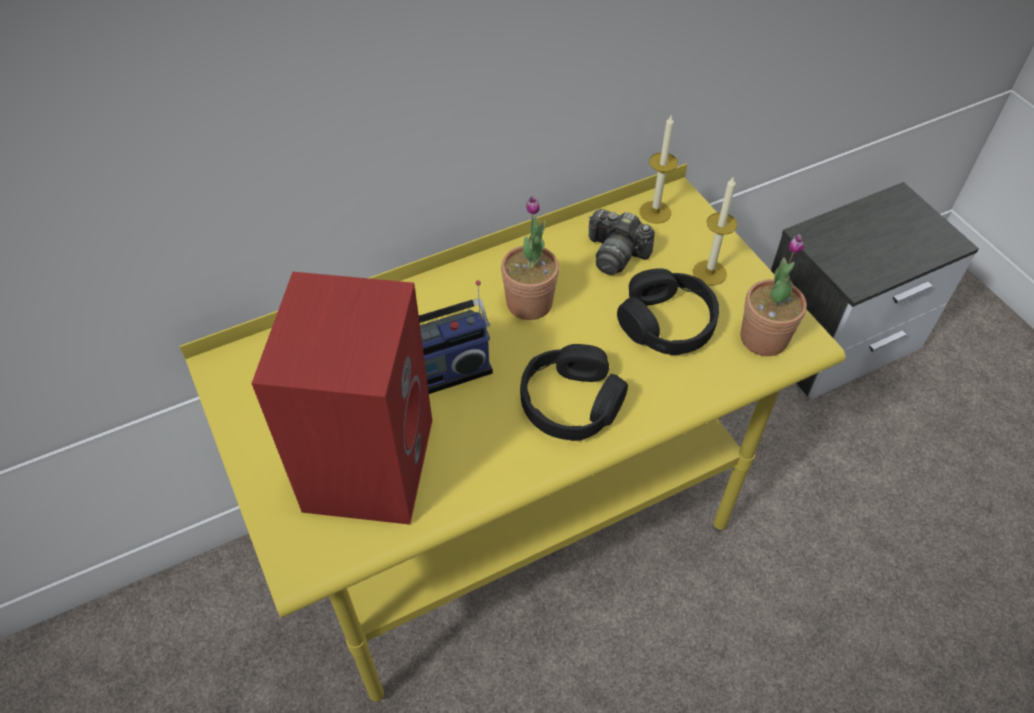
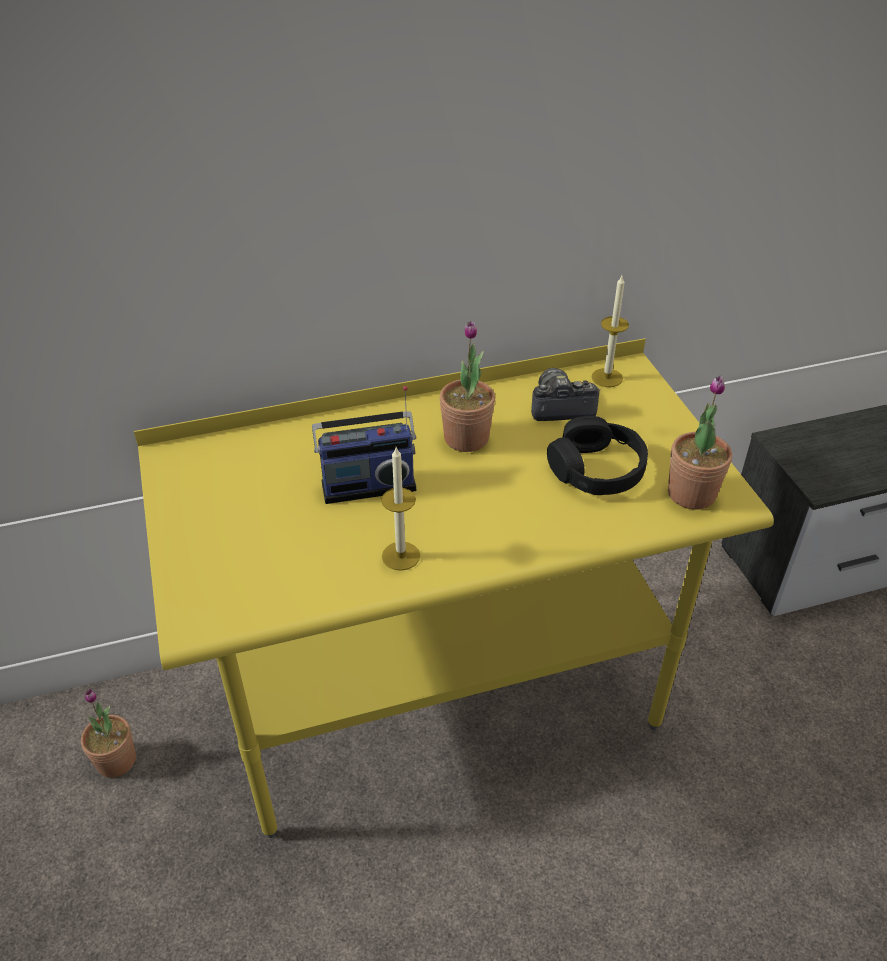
camera: 10 degrees right, 10 degrees down
red speaker [251,272,432,525] -> none
black headphones [520,344,628,441] -> none
camera [589,209,655,275] -> camera turned 135 degrees clockwise [531,368,600,421]
candle [693,177,737,285] -> candle moved to [381,447,420,571]
none -> potted plant [81,688,136,778]

